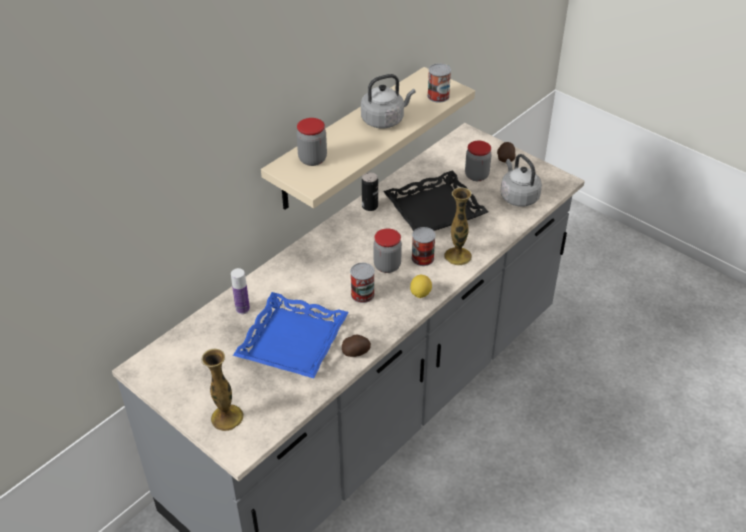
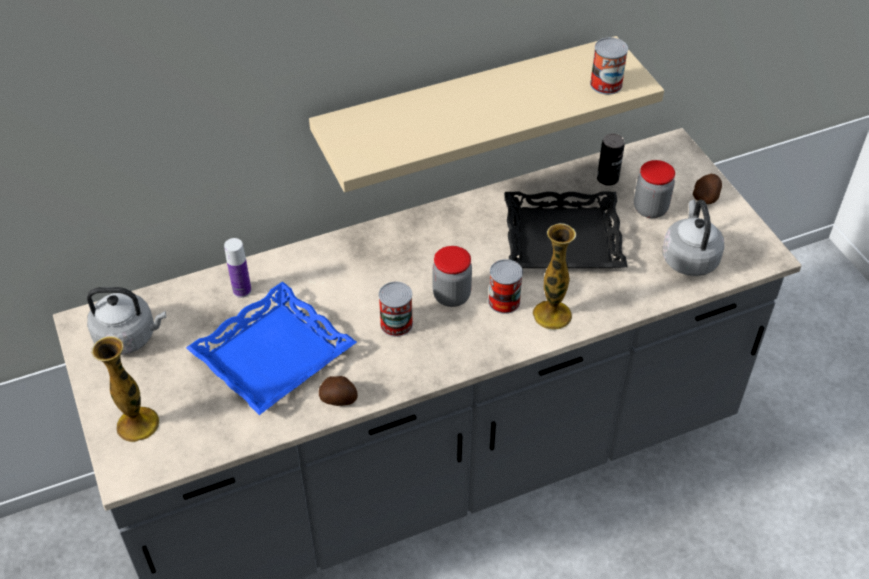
camera: 25 degrees right, 5 degrees up
jar [297,118,327,166] -> none
grey kettle [361,74,415,129] -> grey kettle moved to [87,287,166,355]
can [362,172,378,211] -> can moved to [597,134,625,186]
lemon [410,275,432,298] -> none

